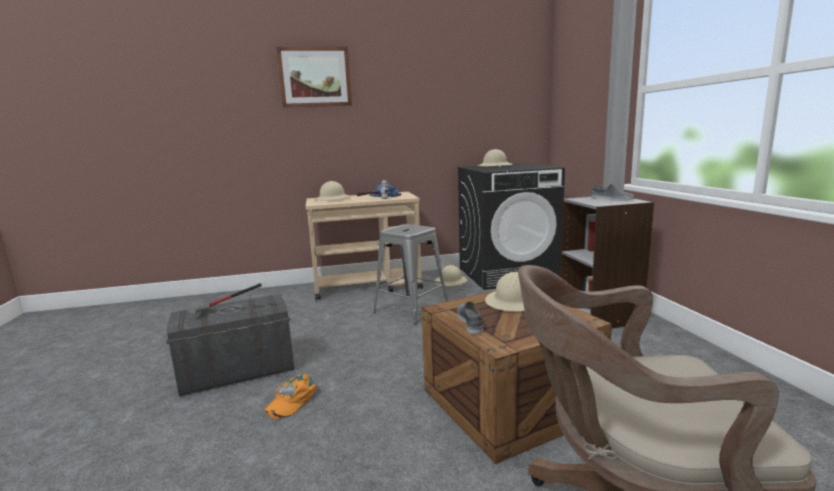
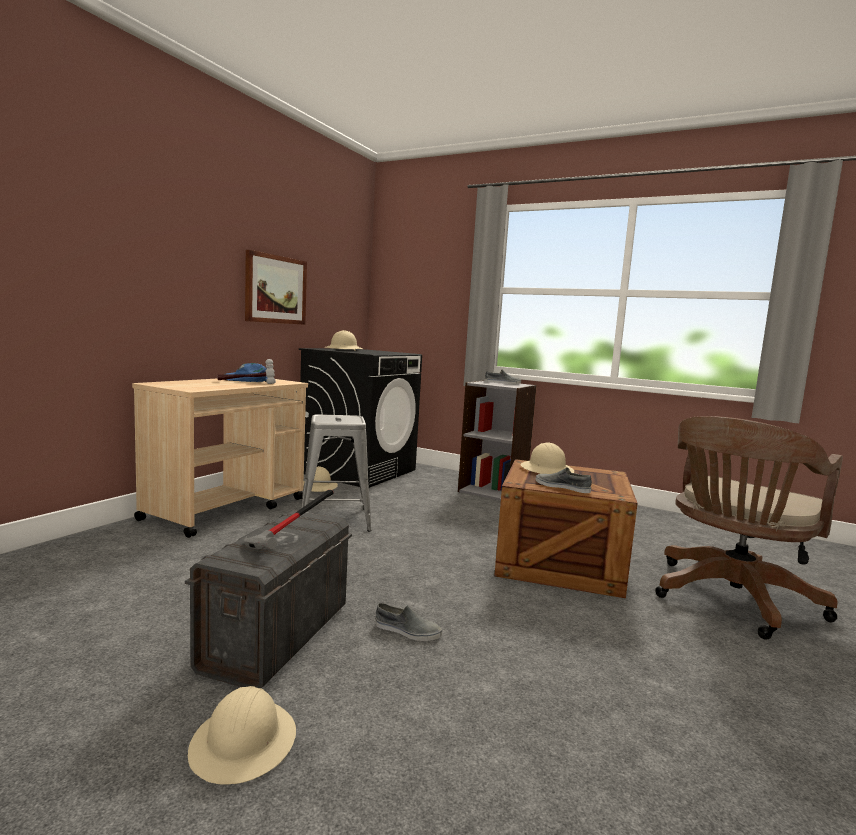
camera: 50 degrees left, 5 degrees down
orange cap [264,374,316,419] -> grey shoe [375,603,442,641]
picture [276,47,352,108] -> picture moved to [245,250,307,325]
beige hard hat [314,181,351,201] -> beige hard hat moved to [188,686,296,784]

